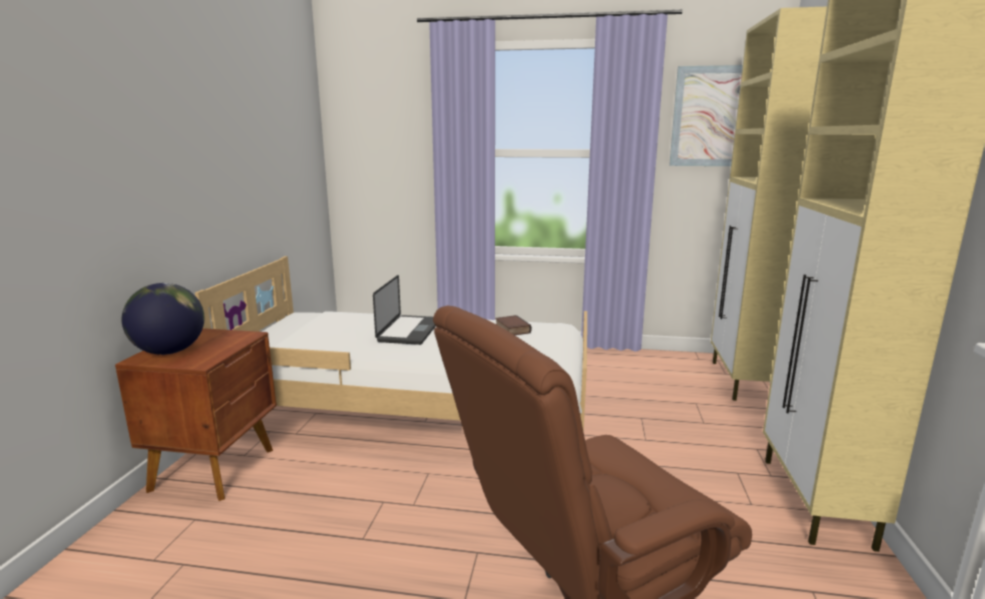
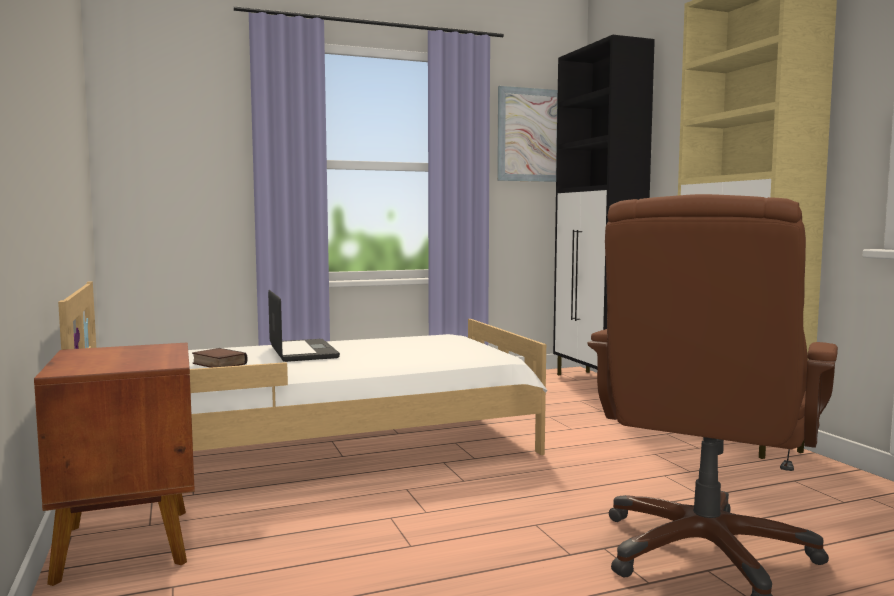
camera: 30 degrees left, 10 degrees down
globe [122,283,204,355] -> none
book [495,315,532,335] -> book moved to [192,348,248,368]
beige cabinet [711,7,827,401] -> black cabinet [553,35,655,375]

